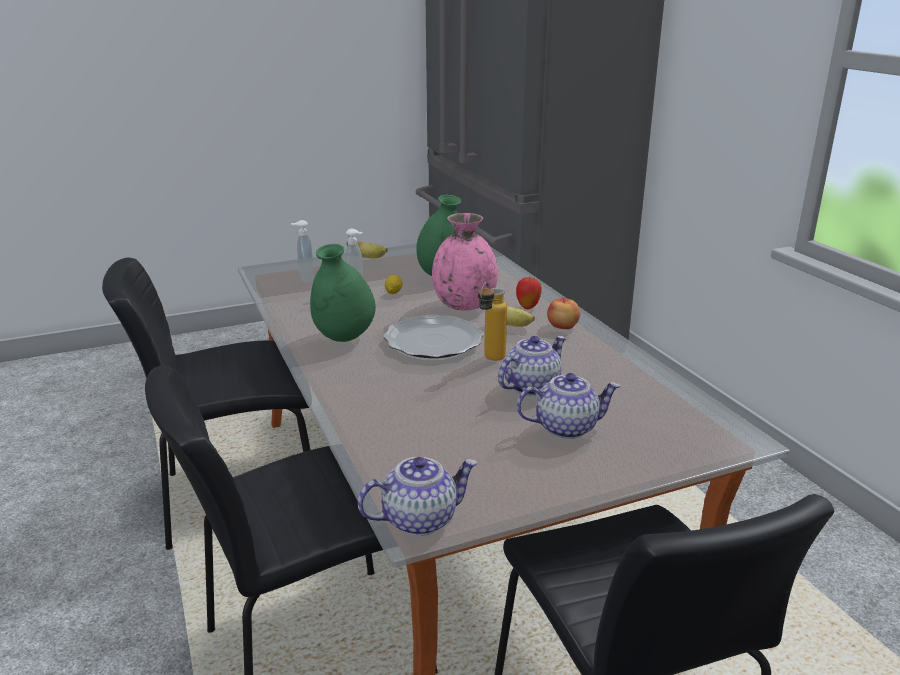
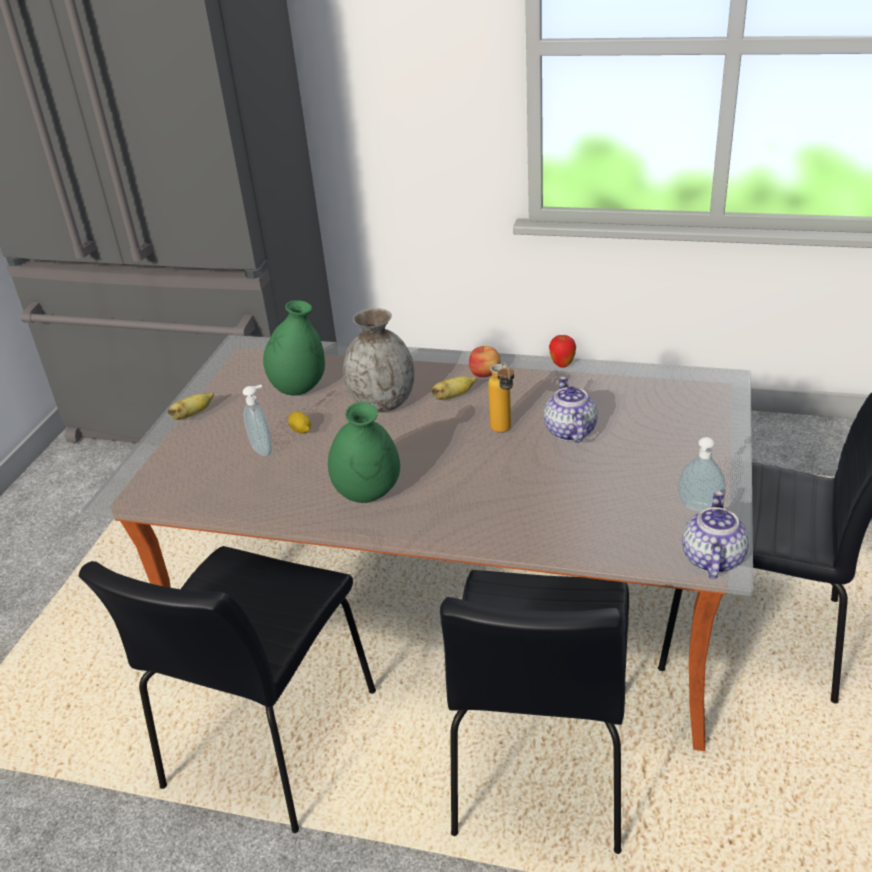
camera: 50 degrees left, 10 degrees up
soap dispenser [291,220,313,283] -> soap dispenser moved to [678,437,726,512]
plate [384,314,484,358] -> none
pink vase [432,213,498,311] -> grey vase [343,308,415,412]
apple [516,277,542,309] -> apple moved to [549,335,576,368]
teapot [517,373,621,439] -> none

